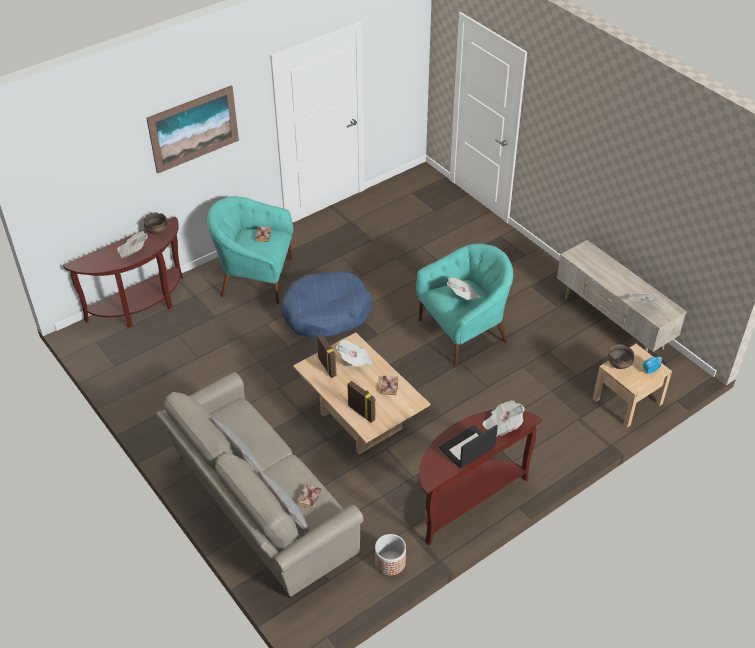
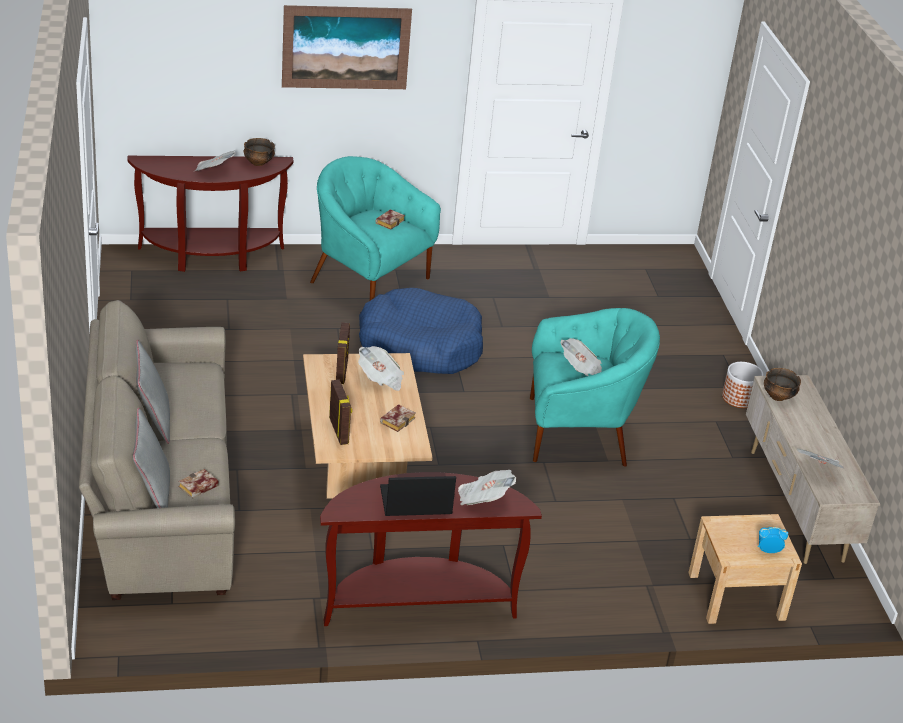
camera: 25 degrees right, 10 degrees down
planter [375,534,406,576] -> planter moved to [722,362,764,408]
bowl [608,344,635,369] -> bowl moved to [764,368,801,401]

